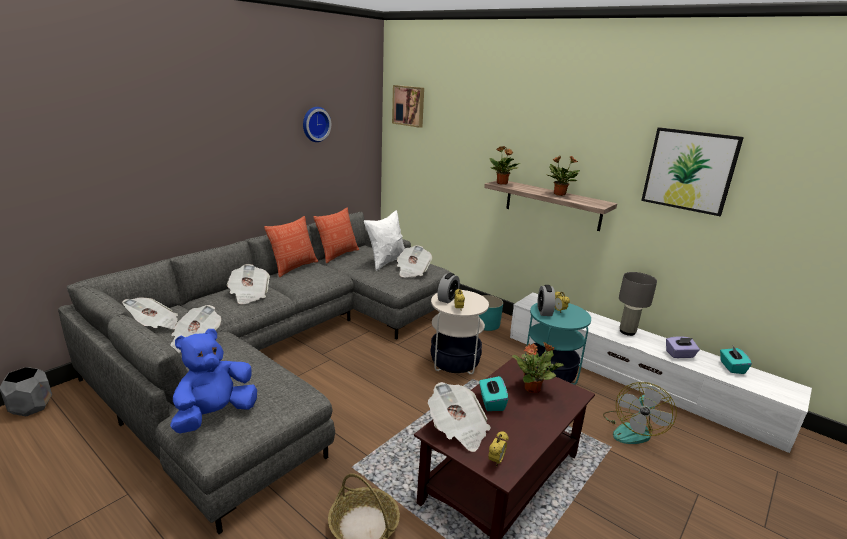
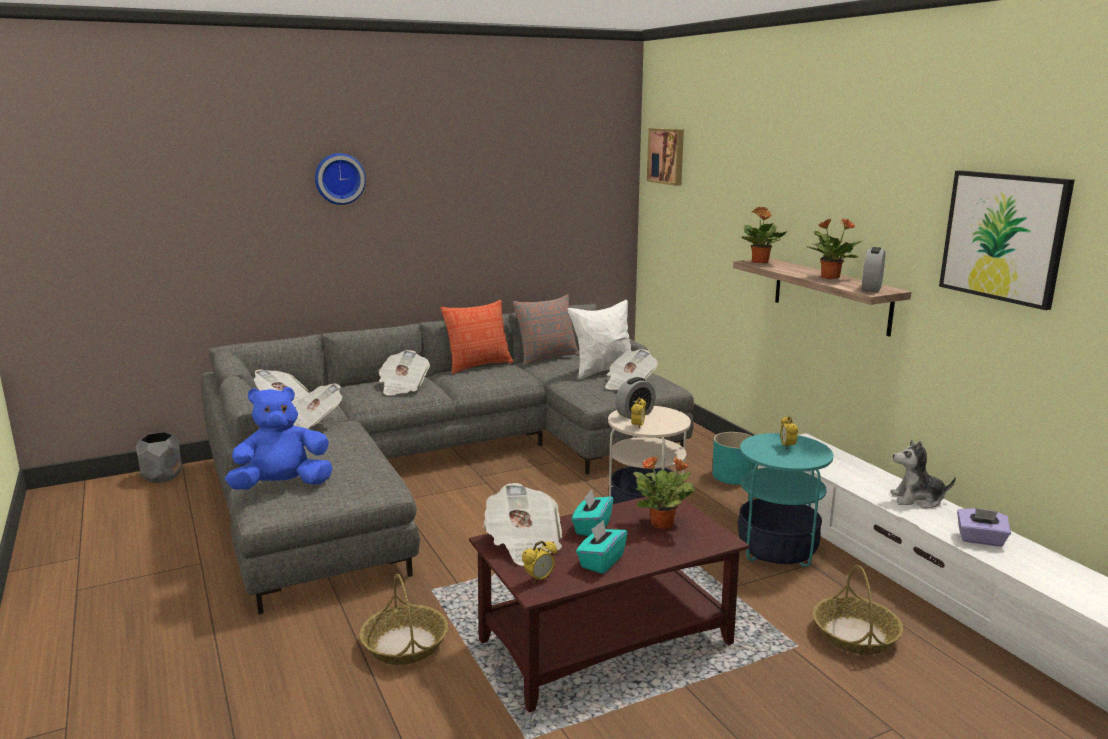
camera: 25 degrees right, 5 degrees down
wall clock [303,107,331,142] -> wall clock moved to [315,153,366,205]
orange pillow [313,208,359,263] -> grey pillow [513,294,580,366]
alarm clock [537,285,555,316] -> alarm clock moved to [862,247,885,292]
fan [603,382,676,444] -> basket [813,565,903,655]
grey table lamp [619,272,657,336] -> plush toy [890,440,956,509]
turquoise tissue box [720,346,752,374] -> turquoise tissue box moved to [576,520,627,574]

